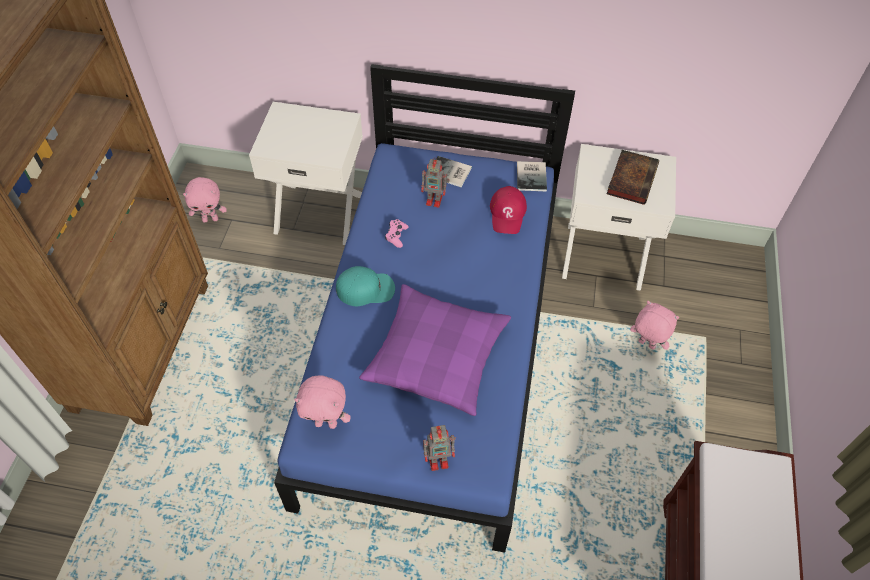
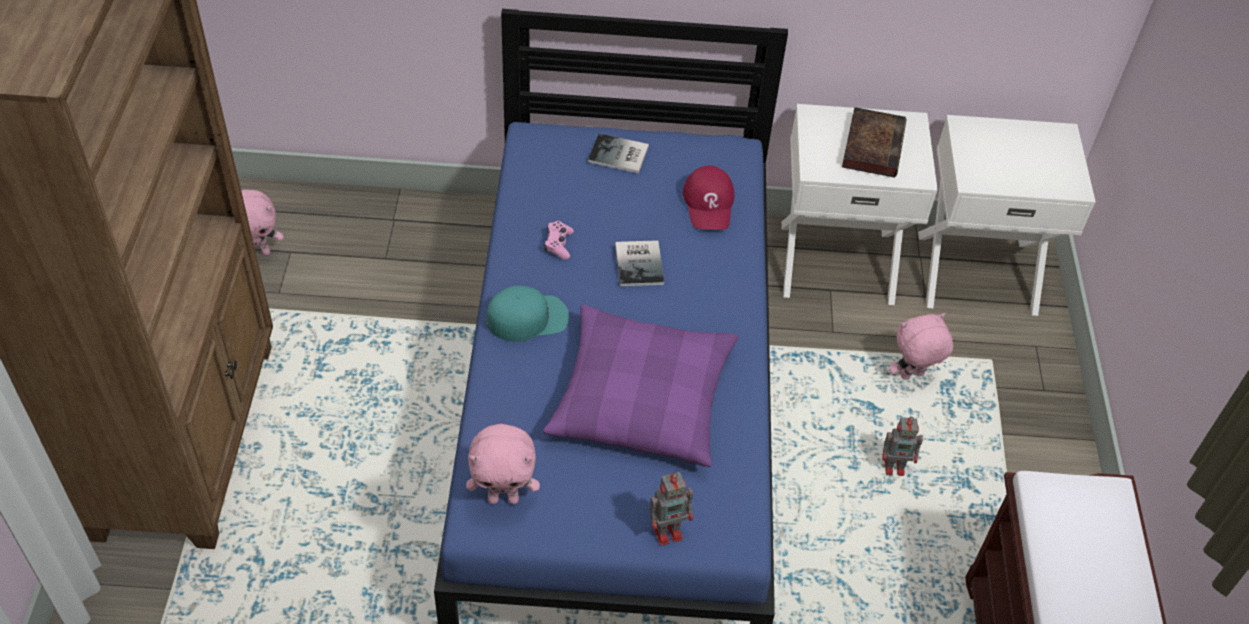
camera: 10 degrees left, 5 degrees down
white nightstand [249,102,363,245] -> white nightstand moved to [918,115,1096,316]
toy robot [421,157,449,208] -> toy robot moved to [882,417,923,476]
book [517,161,547,192] -> book moved to [615,240,664,286]
pink plush toy [630,301,679,350] -> pink plush toy turned 45 degrees counterclockwise [889,313,953,380]

